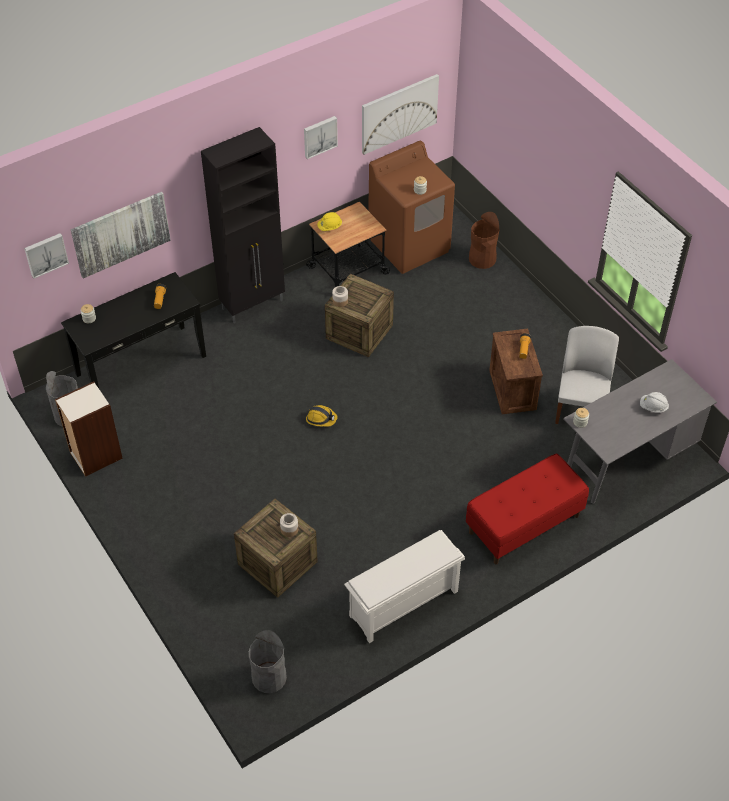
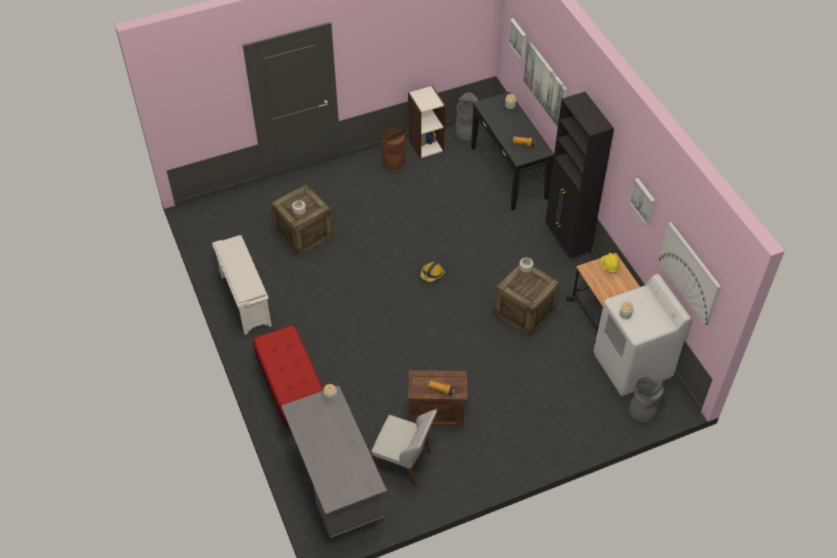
camera: 100 degrees right, 0 degrees up
grey trash can [249,630,287,693] -> grey trash can moved to [629,376,664,422]
brown washing machine [368,141,455,274] -> white washing machine [594,274,691,396]
brown trash can [469,212,500,269] -> brown trash can moved to [382,128,405,170]
white hard hat [640,392,669,413] -> none

